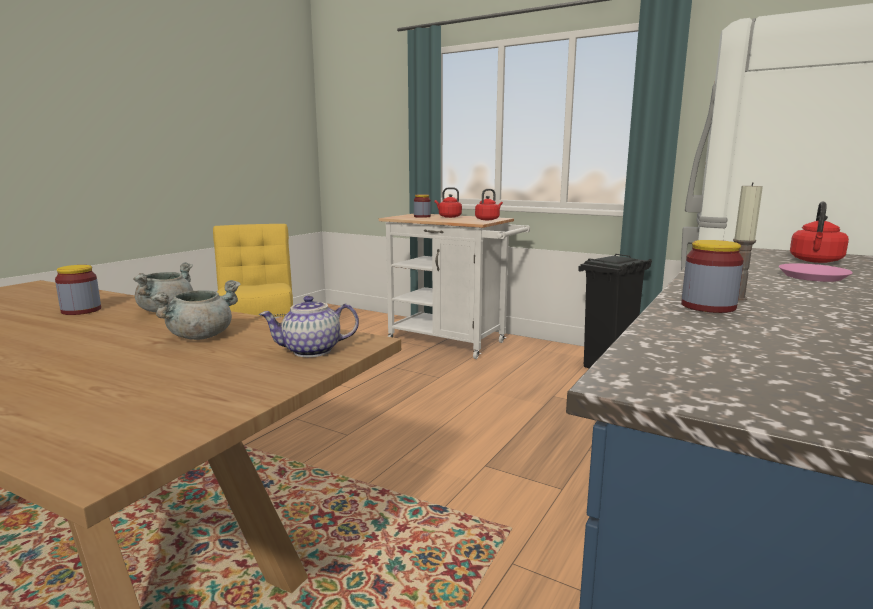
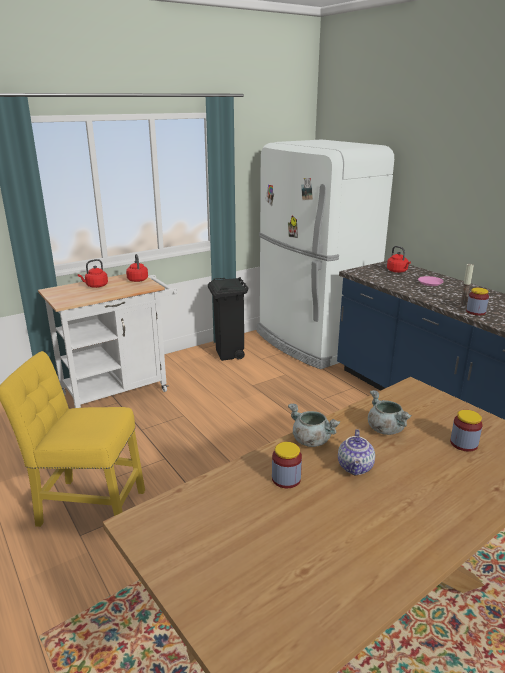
camera: 65 degrees left, 10 degrees up
teapot [259,296,359,357] -> teapot moved to [338,429,375,475]
jar [414,194,431,218] -> jar moved to [450,410,483,452]

